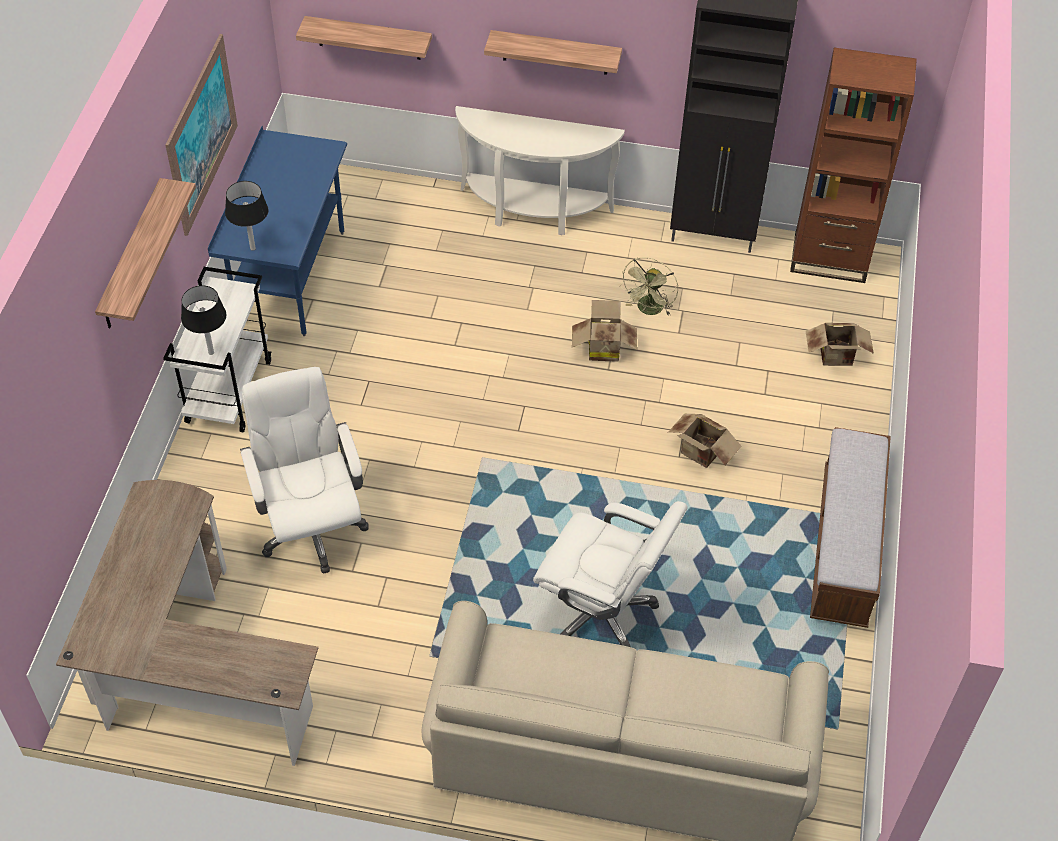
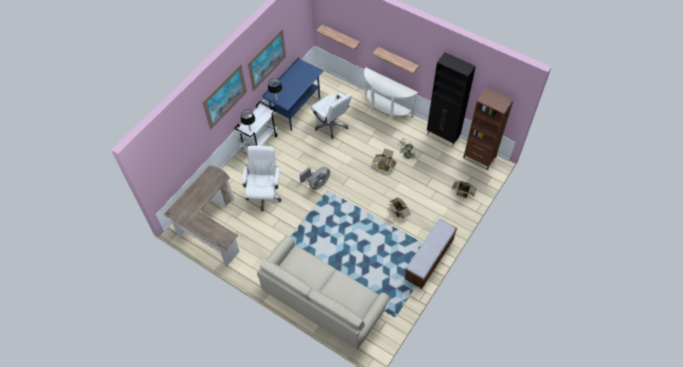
camera: 25 degrees right, 5 degrees up
shelf [95,178,196,328] -> picture [202,64,247,129]
white office chair [533,501,687,647] -> white office chair moved to [310,93,351,139]
none -> grey fan [299,167,330,190]

